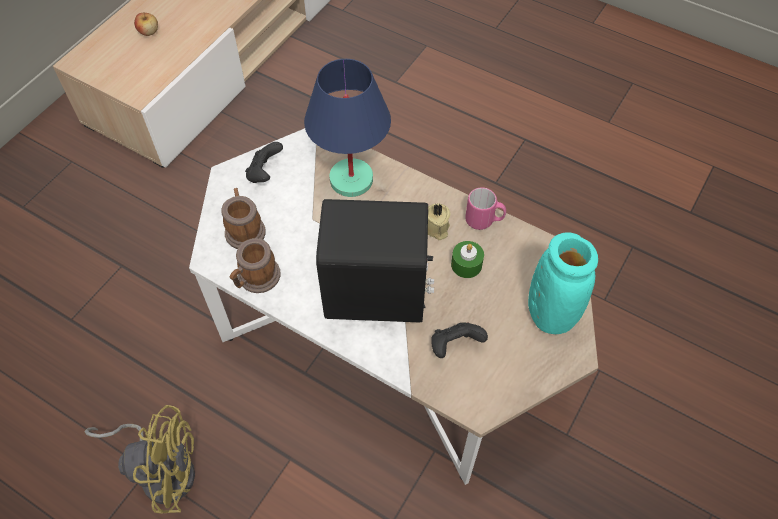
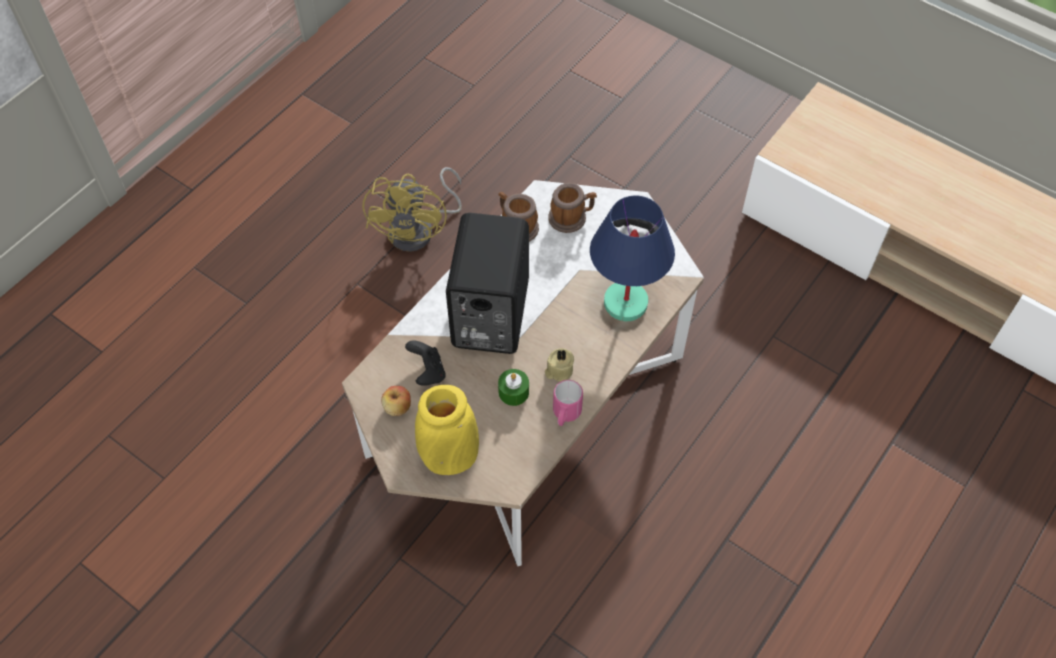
camera: 95 degrees right, 0 degrees up
apple [134,13,158,36] -> apple moved to [381,386,411,416]
turquoise vase [528,232,598,334] -> yellow vase [415,385,479,475]

